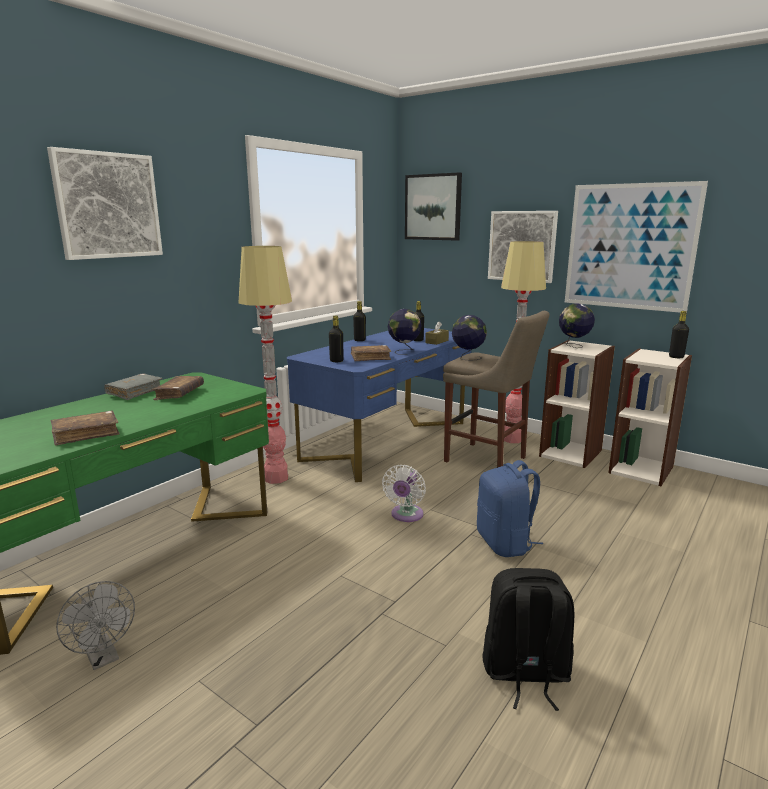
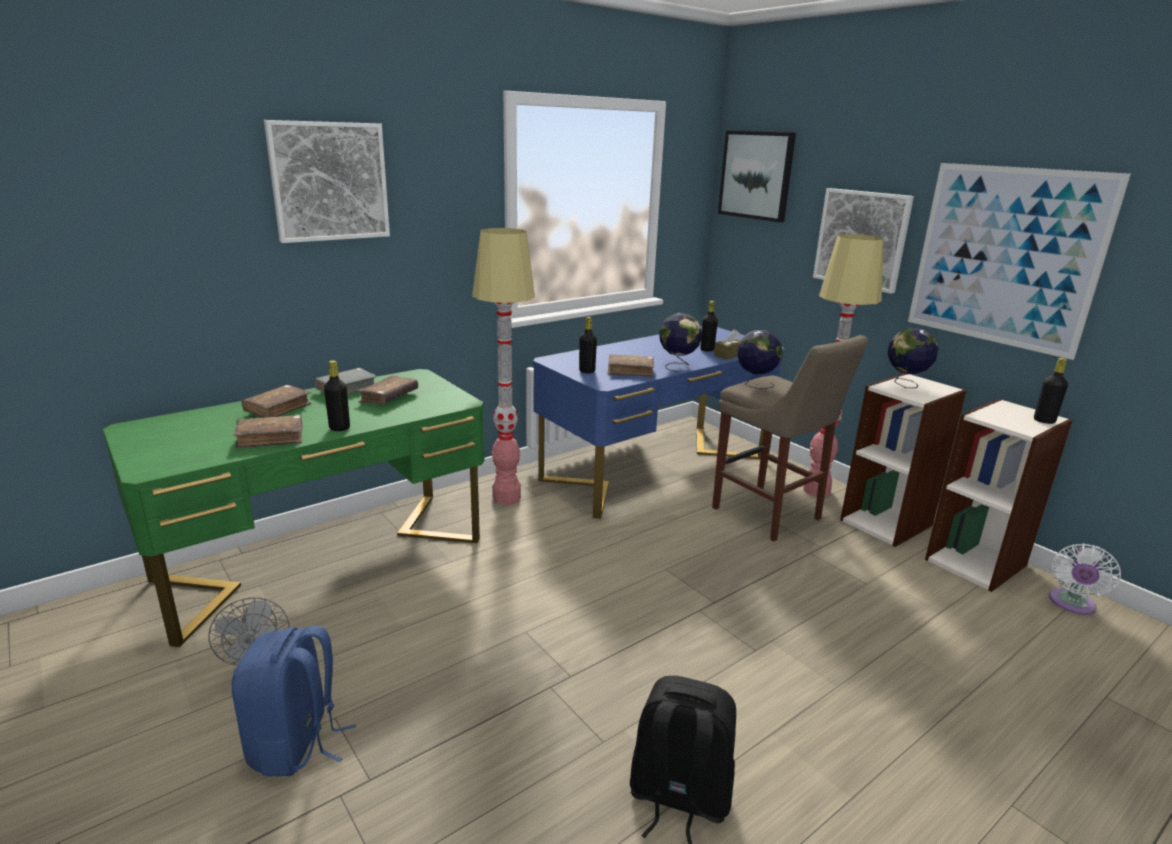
camera: 15 degrees right, 5 degrees up
black bottle [353,301,366,341] -> black bottle moved to [324,360,350,431]
white fan [382,465,426,522] -> white fan moved to [1049,544,1121,615]
blue backpack [477,460,543,557] -> blue backpack moved to [232,626,356,776]
none -> brown book [242,385,311,418]

